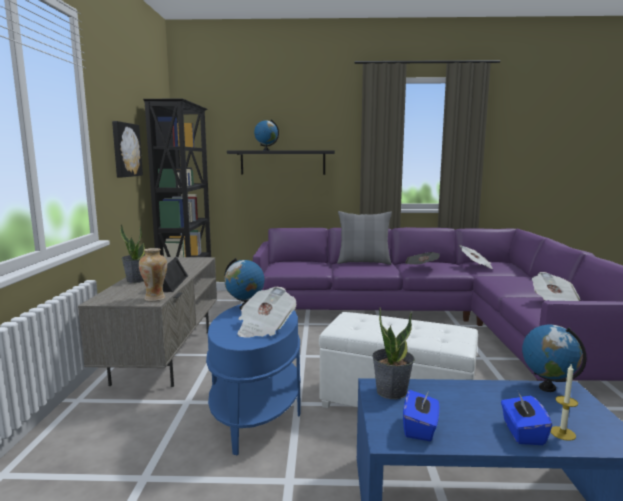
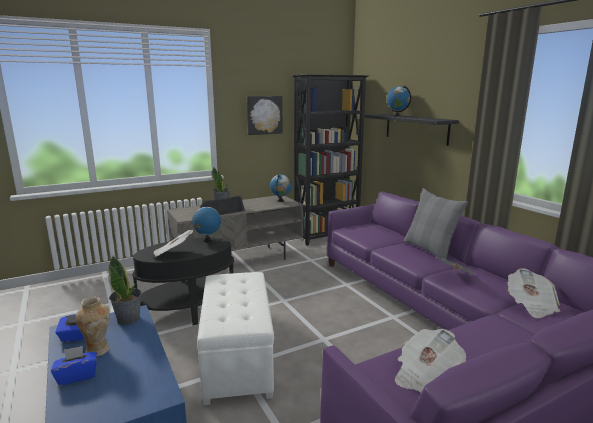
camera: 60 degrees right, 5 degrees up
vase [139,248,167,301] -> vase moved to [76,297,110,356]
blue side table [206,304,301,456] -> black side table [132,238,234,325]
globe [522,324,587,392] -> globe moved to [270,174,292,202]
candle [550,364,578,441] -> none

